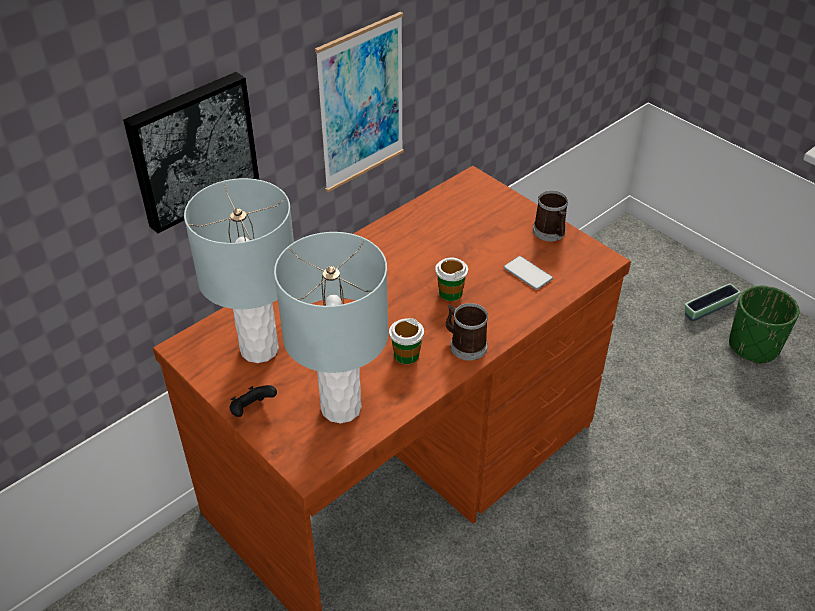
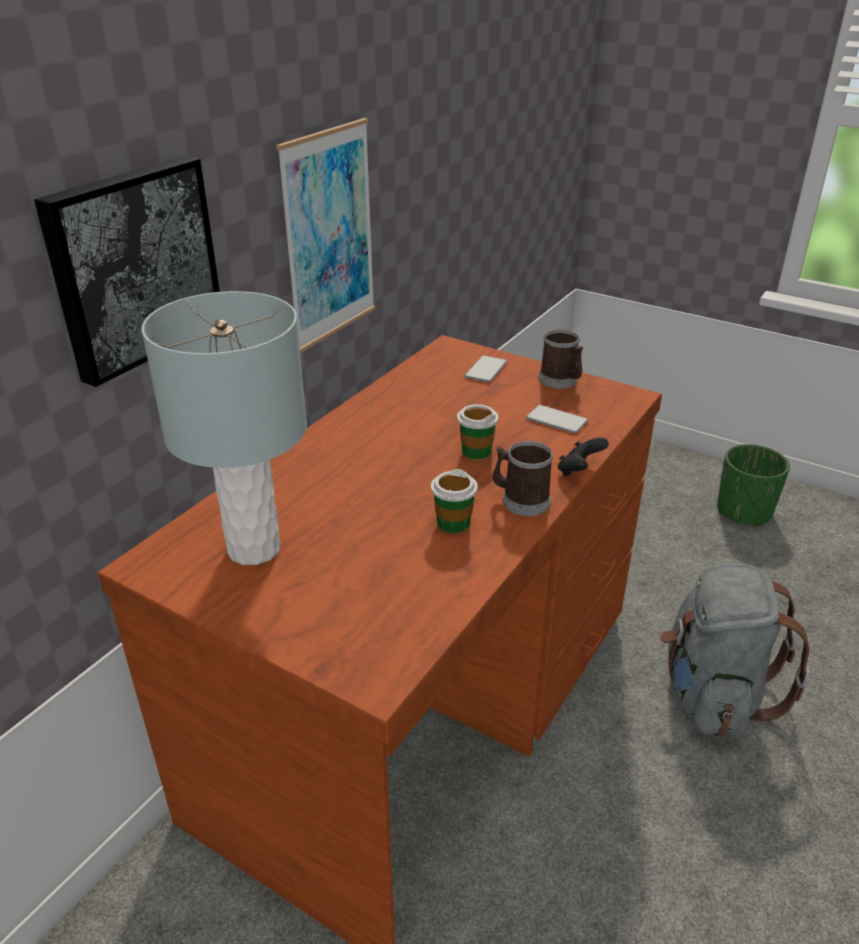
camera: 15 degrees left, 10 degrees down
black game controller [230,385,277,417] -> black game controller moved to [558,437,609,476]
grey table lamp [274,232,388,423] -> none
planter [685,283,740,322] -> none
none -> phone [465,355,507,382]
none -> grey backpack [660,563,810,736]

